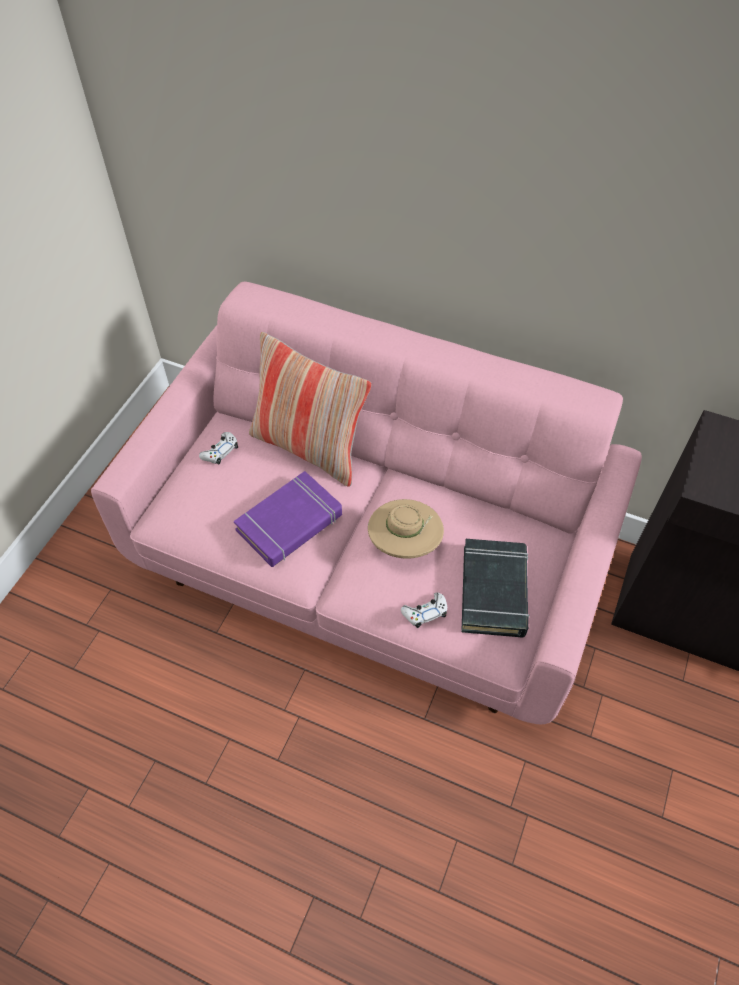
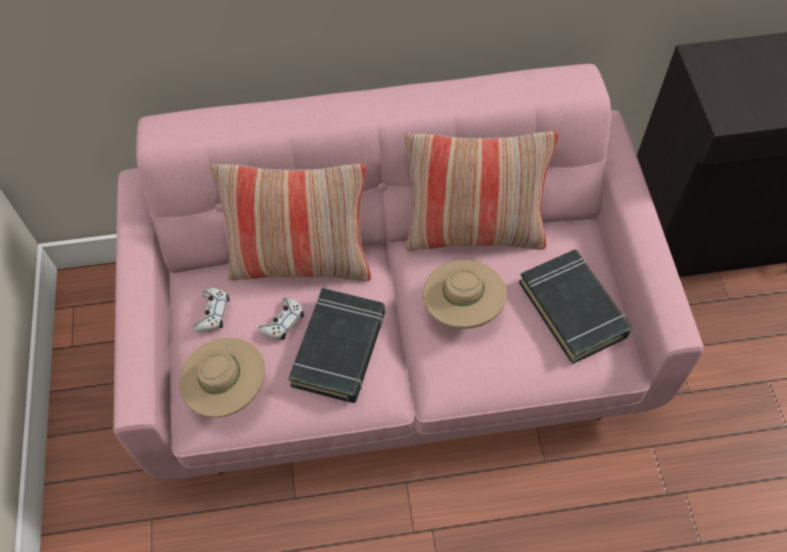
camera: 30 degrees left, 5 degrees up
purple book [234,471,342,567] -> black book [288,288,385,403]
white game controller [401,592,447,628] -> white game controller moved to [259,297,304,340]
none -> beige hat [179,338,265,418]
none -> pillow [405,131,559,251]

